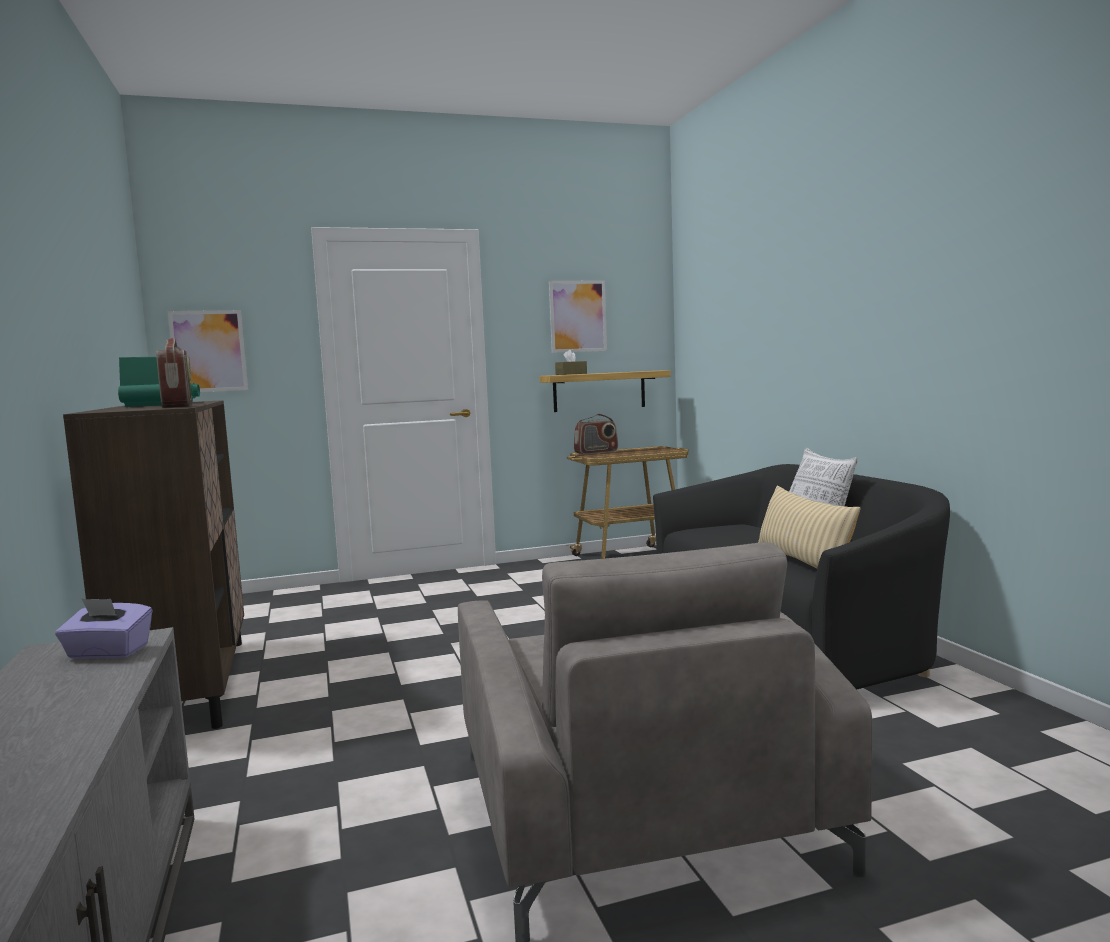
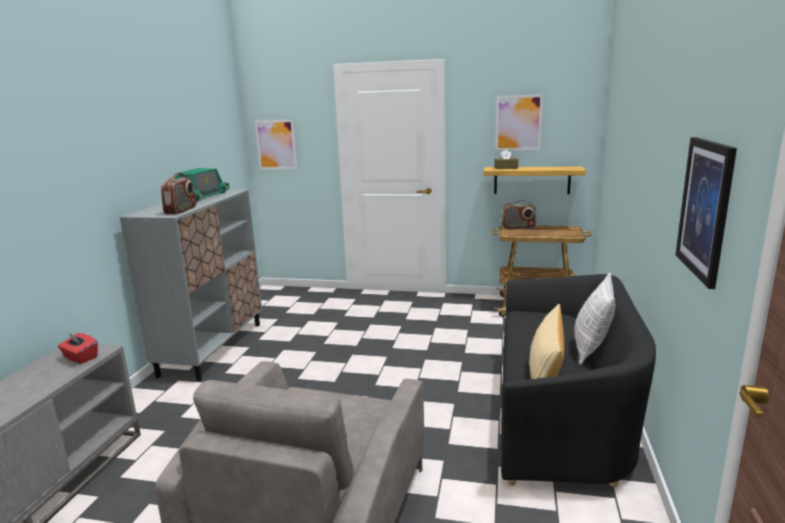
camera: 30 degrees right, 10 degrees up
purple tissue box [55,598,152,659] -> red tissue box [58,333,98,364]
brown cabinet [63,400,244,729] -> grey cabinet [119,189,262,381]
none -> picture [676,137,737,289]

